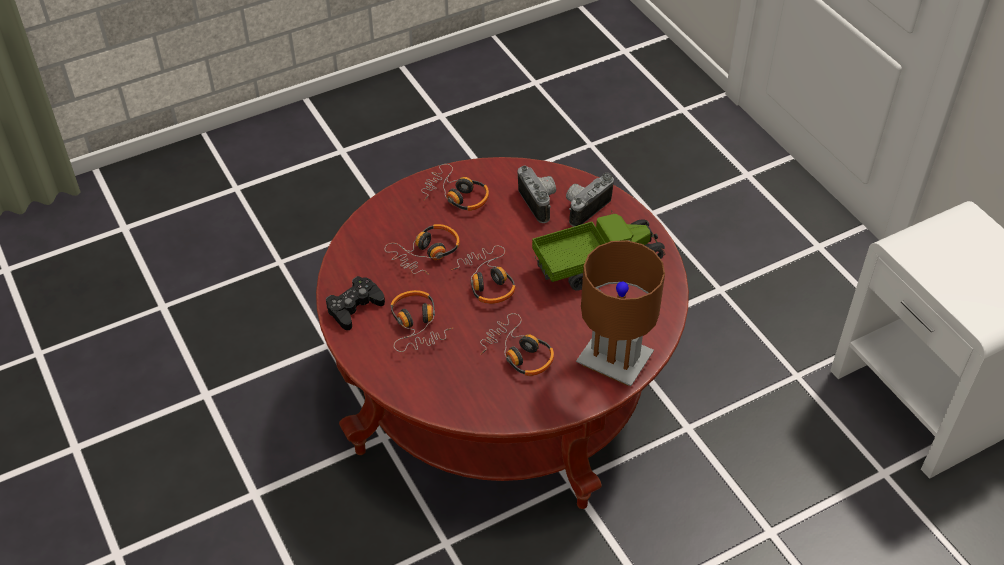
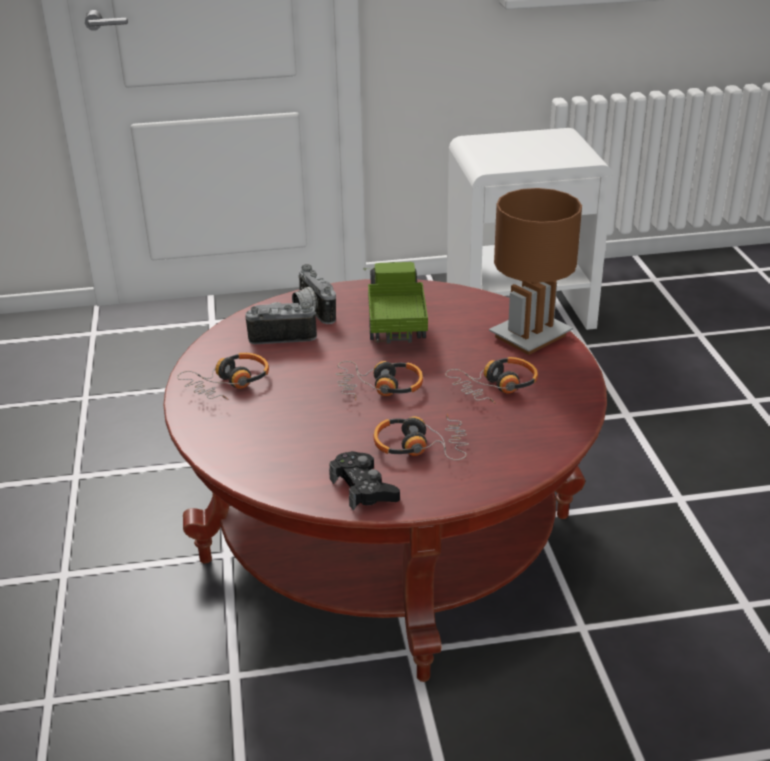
camera: 70 degrees left, 15 degrees down
headphones [384,224,460,275] -> none

